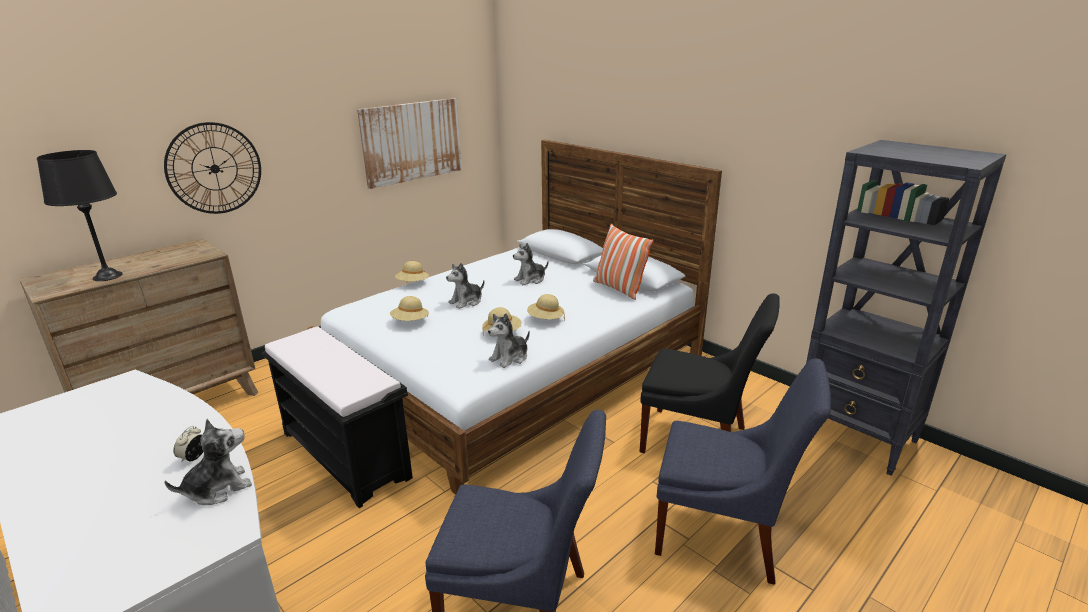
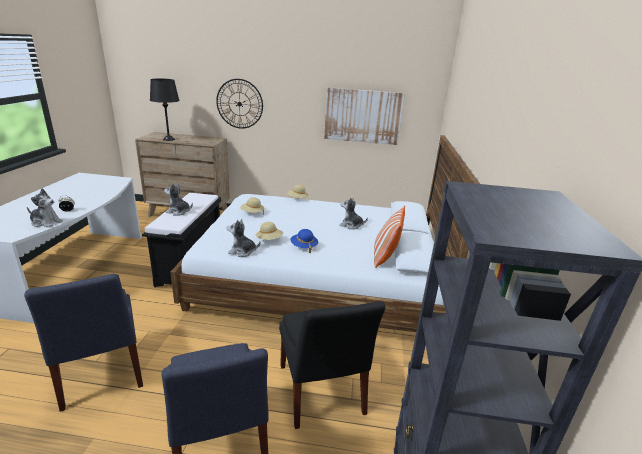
camera: 50 degrees right, 0 degrees up
plush toy [446,263,484,309] -> plush toy moved to [164,183,193,216]
beige hat [527,294,565,321] -> blue hat [291,229,318,253]

